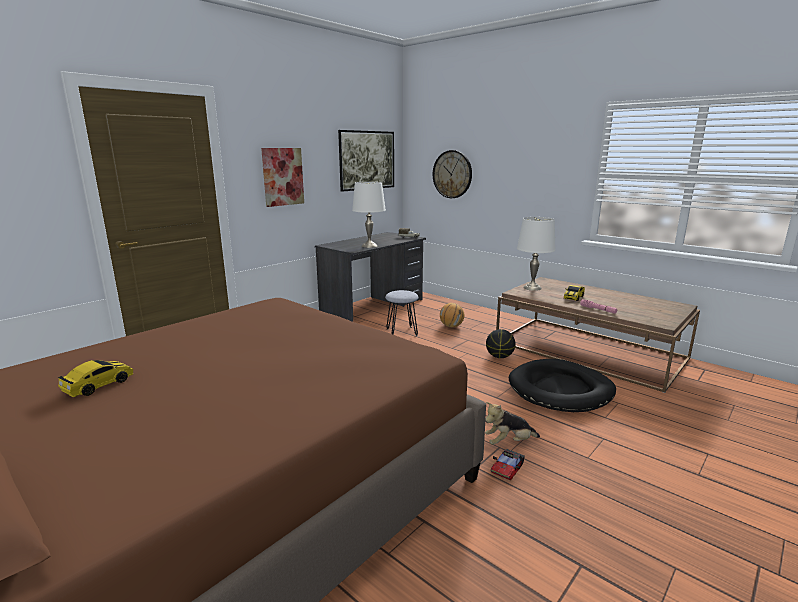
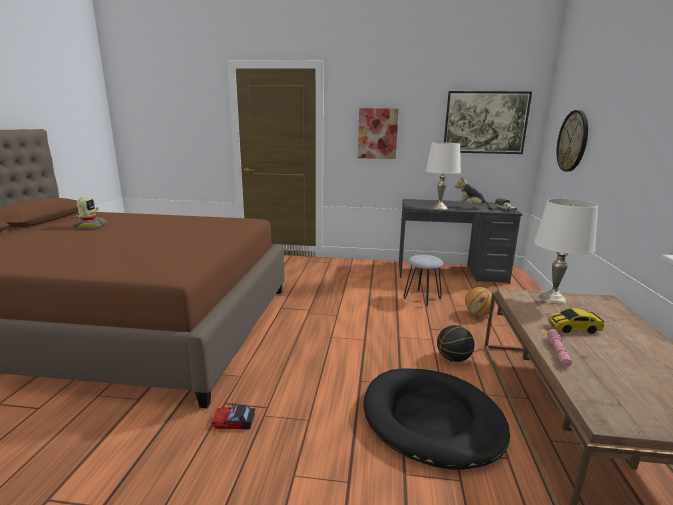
camera: 55 degrees right, 0 degrees up
toy car [58,360,133,397] -> toy robot [74,196,107,229]
plush toy [485,402,540,445] -> plush toy moved to [455,177,493,211]

